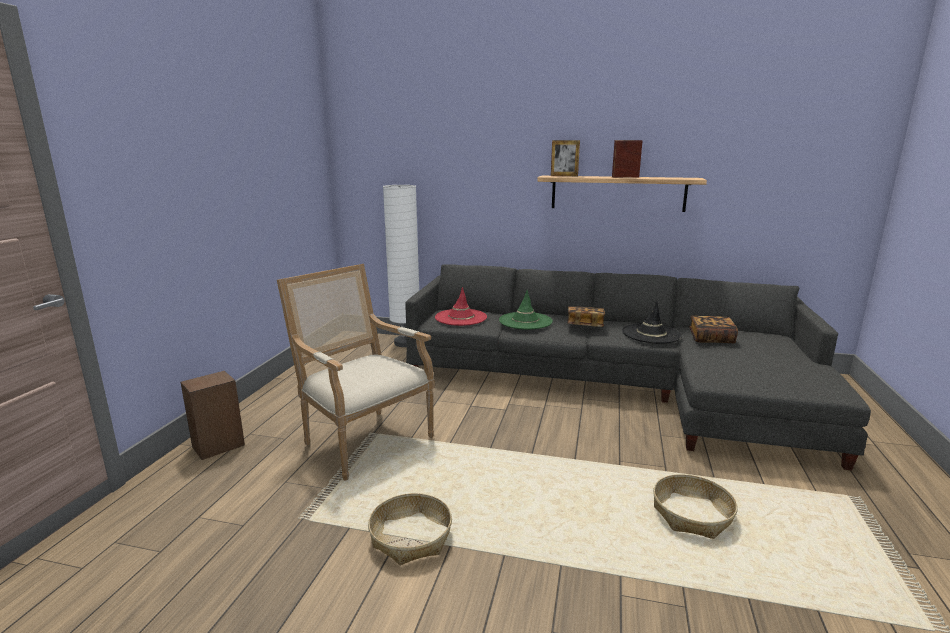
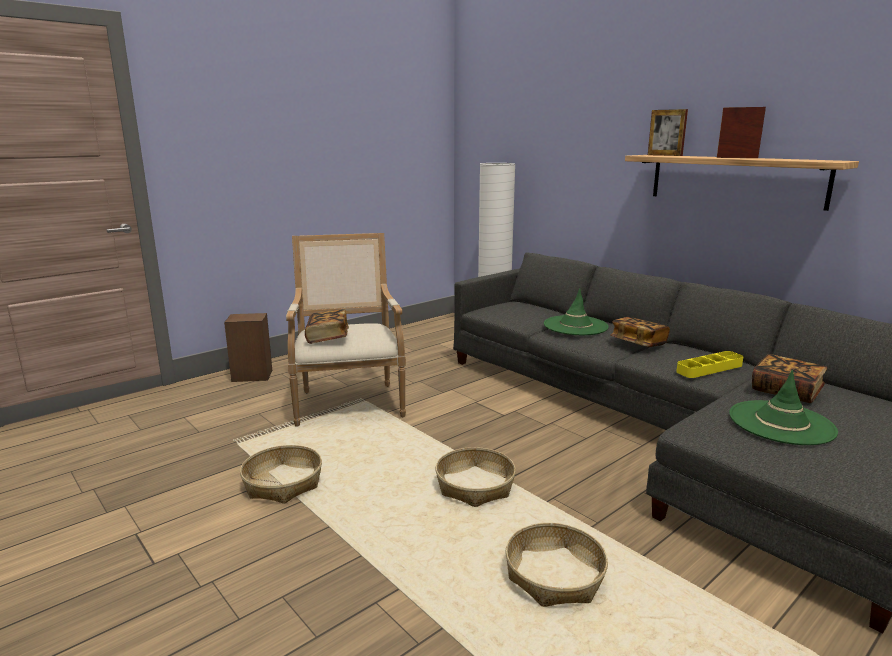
camera: 35 degrees right, 0 degrees up
red hat [435,287,487,326] -> none
black hat [622,301,682,343] -> yellow tray [676,351,744,378]
none -> book [305,309,349,344]
none -> basket [435,447,516,507]
none -> green hat [729,370,838,445]

